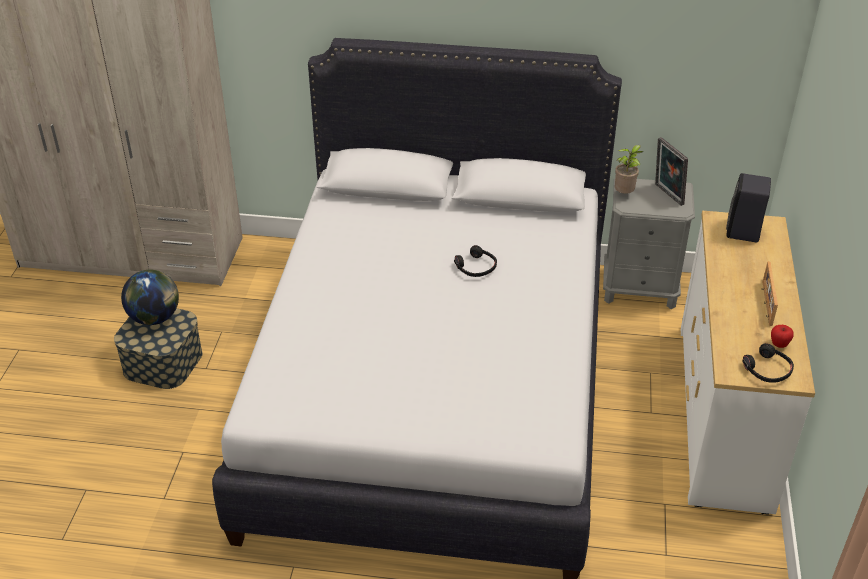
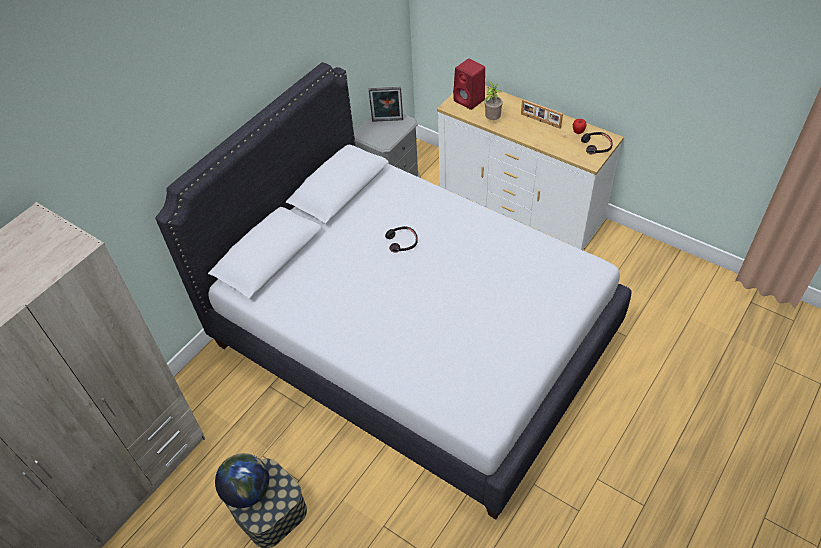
camera: 60 degrees left, 10 degrees up
potted plant [615,145,644,194] -> potted plant moved to [484,81,503,120]
black speaker [726,173,771,243] -> red speaker [453,59,485,110]

